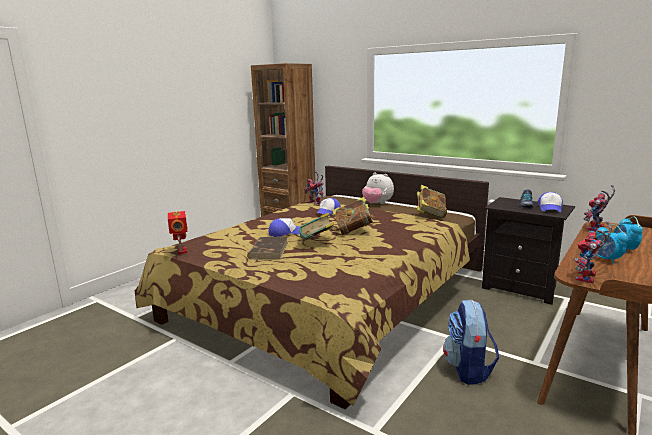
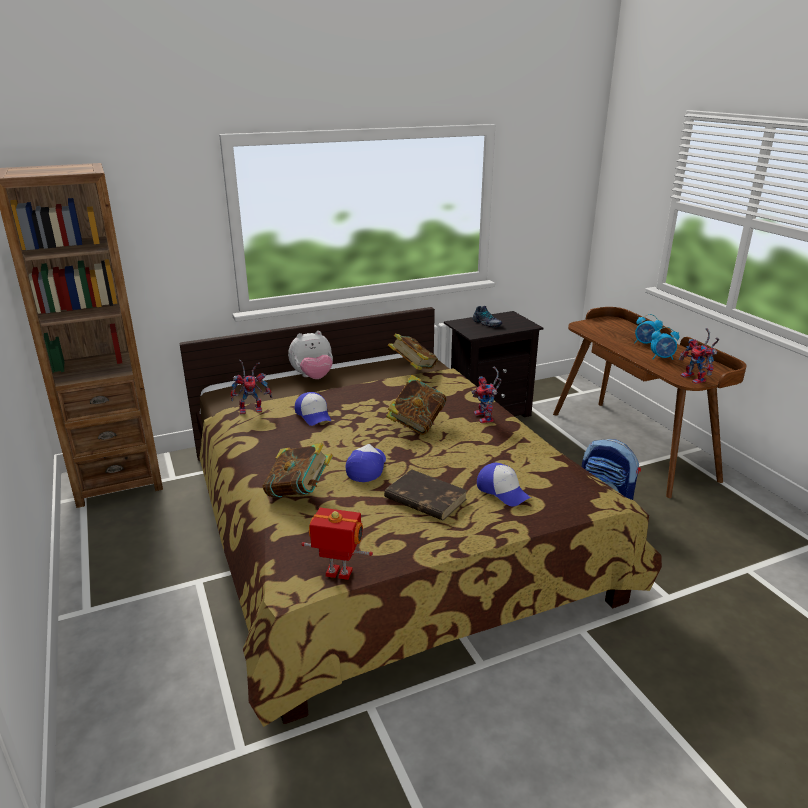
camera: 60 degrees left, 10 degrees up
book [299,212,334,240] -> book moved to [263,443,333,498]
cap [538,192,563,212] -> cap moved to [477,463,531,506]
toy robot [584,185,615,231] -> toy robot moved to [472,366,501,423]

